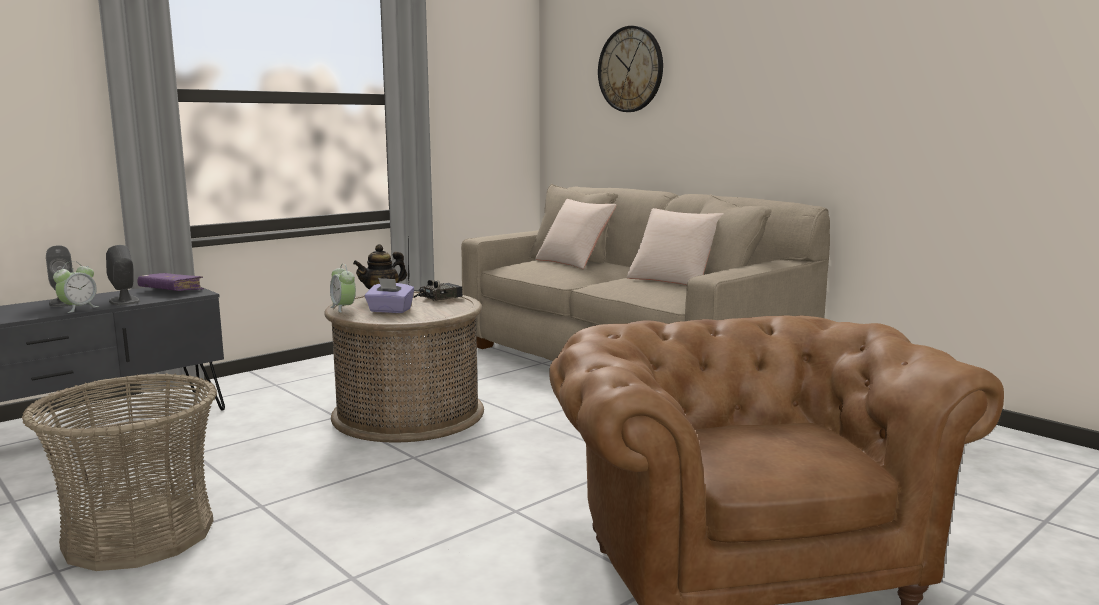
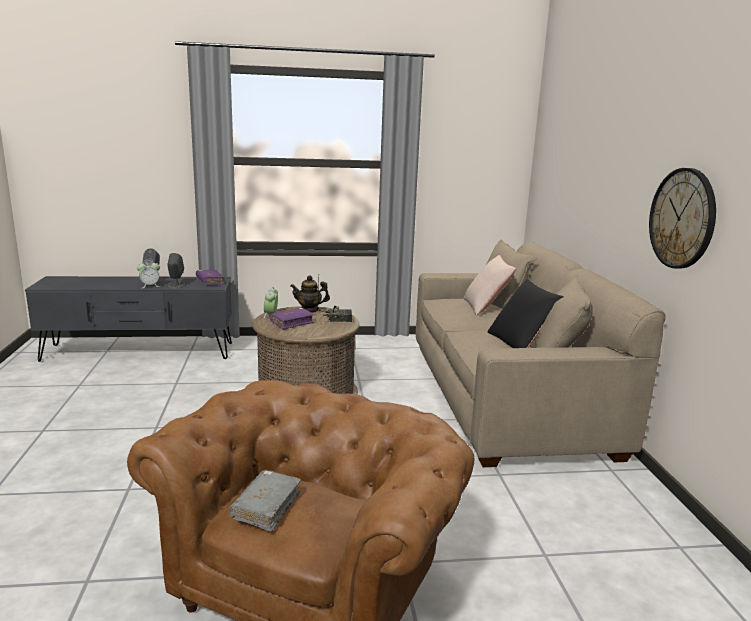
camera: 35 degrees right, 5 degrees up
basket [22,373,217,571] -> none
purple tissue box [365,278,414,313] -> purple book [269,308,315,330]
wall clock [598,26,663,112] -> wall clock moved to [649,168,716,269]
beige pillow [627,208,724,285] -> black pillow [487,279,564,348]
none -> grey book [229,470,301,532]

